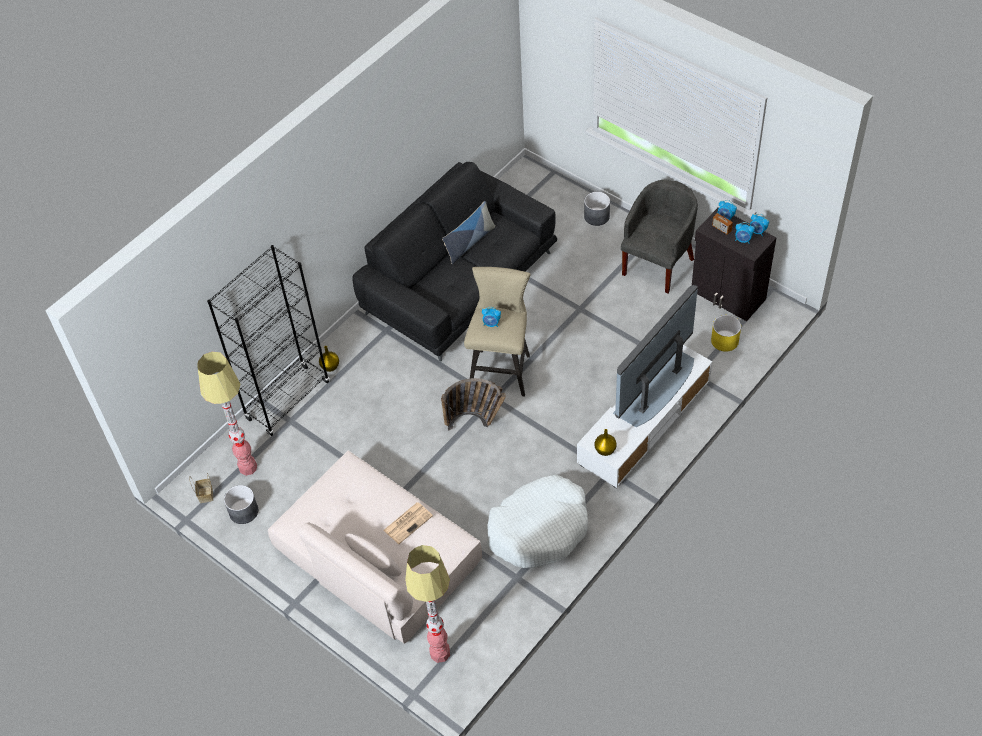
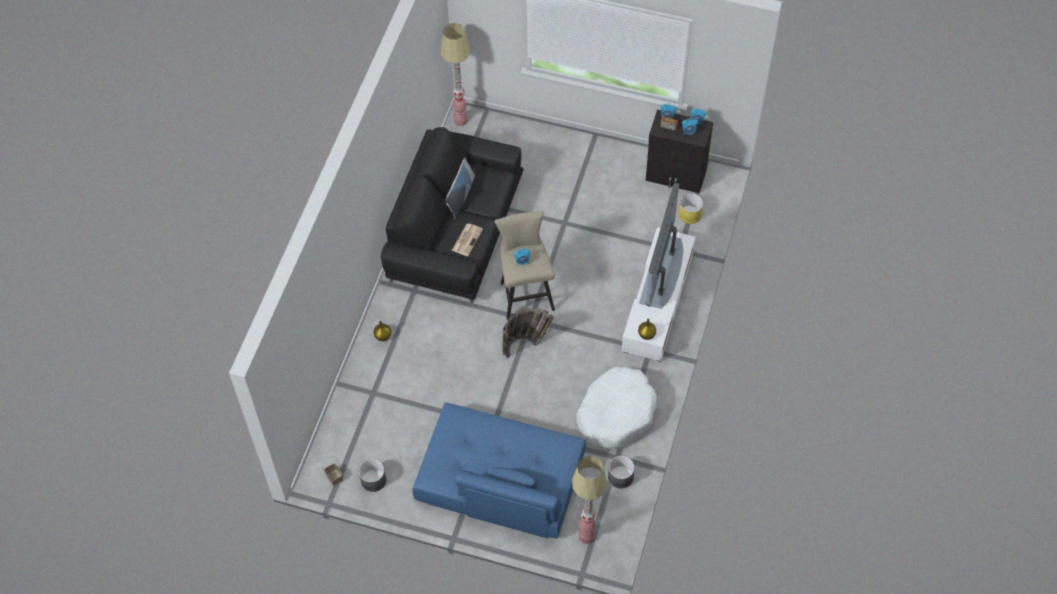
camera: 25 degrees left, 5 degrees up
floor lamp [197,352,257,476] -> floor lamp moved to [440,23,471,126]
black bookcase [207,245,329,436] -> none
beige sofa [268,450,482,644] -> blue sofa [413,402,586,539]
newspaper [384,502,433,544] -> newspaper moved to [452,223,483,256]
grey planter [584,192,610,226] -> grey planter moved to [608,456,635,489]
grey armchair [621,180,698,294] -> none

